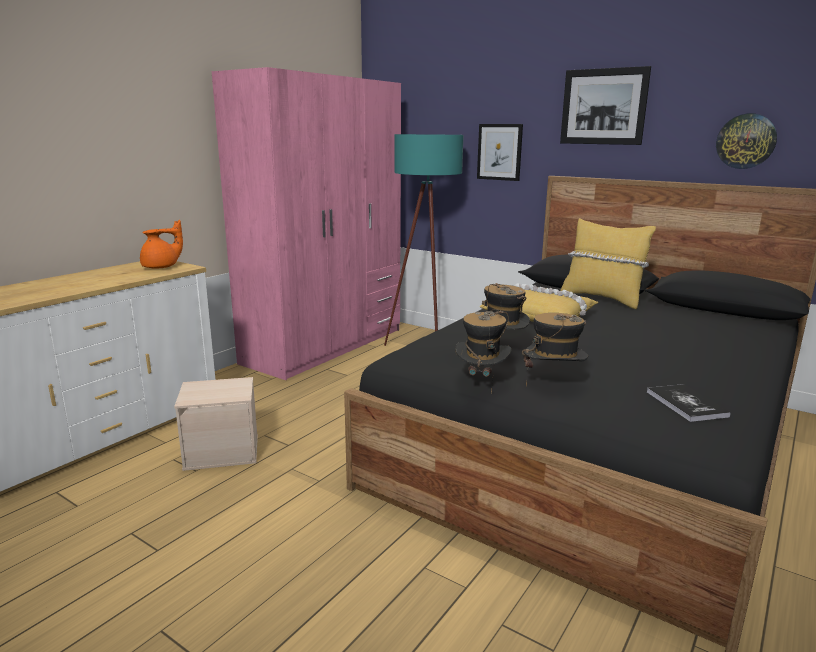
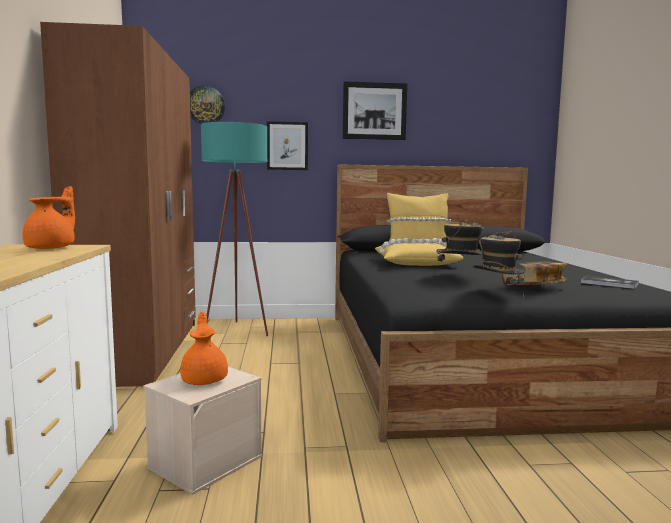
camera: 40 degrees left, 10 degrees down
pink wardrobe [212,67,401,380] -> brown wardrobe [40,22,196,387]
hat [522,313,588,386] -> book [502,262,567,285]
wall clock [716,113,777,169] -> wall clock moved to [190,85,225,124]
none -> orange teapot [180,312,228,385]

